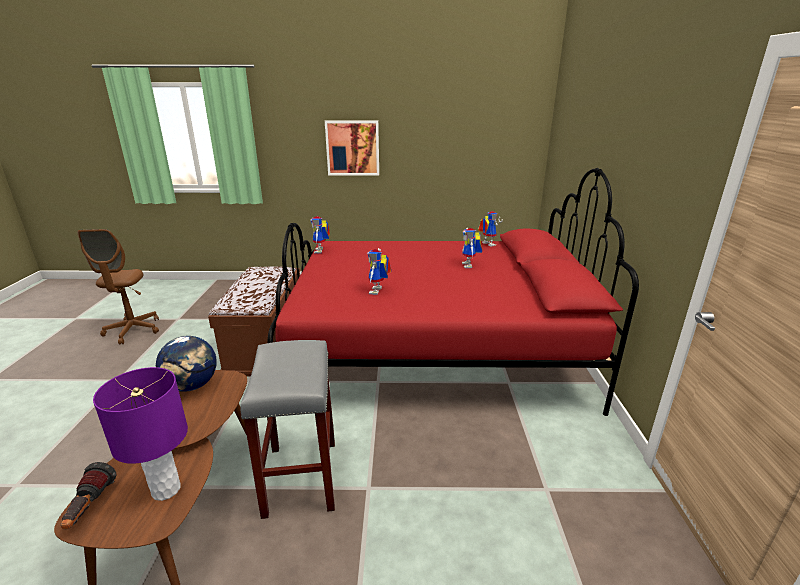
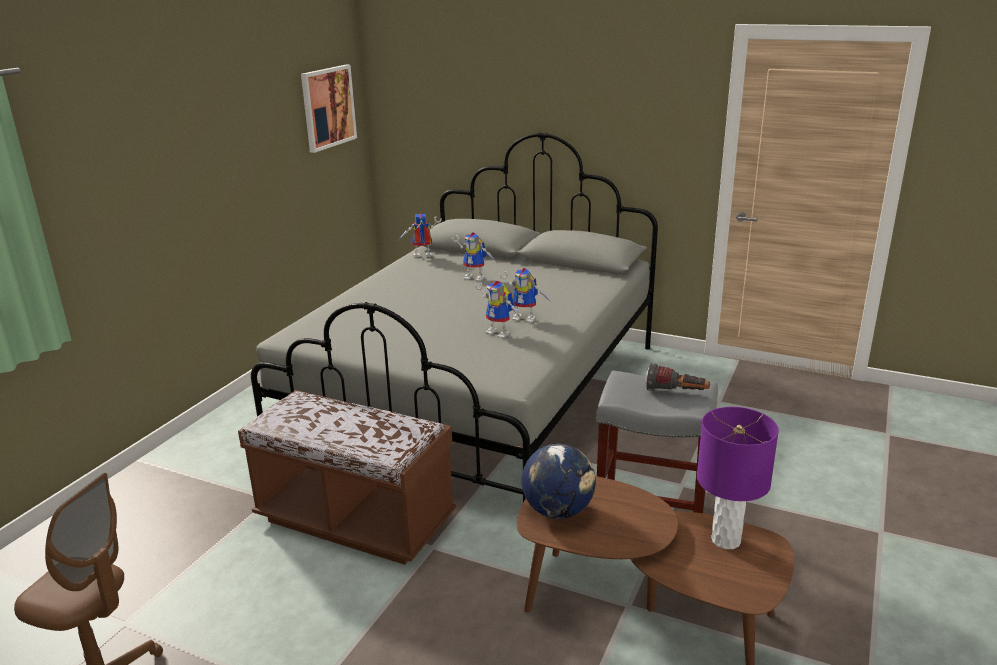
camera: 65 degrees left, 0 degrees up
flashlight [61,462,117,529] -> flashlight moved to [646,363,710,391]
red bed [267,168,639,416] -> grey bed [251,132,658,503]
toy robot [310,216,330,254] -> toy robot moved to [499,268,552,323]
picture [325,121,379,175] -> picture moved to [301,65,357,153]

